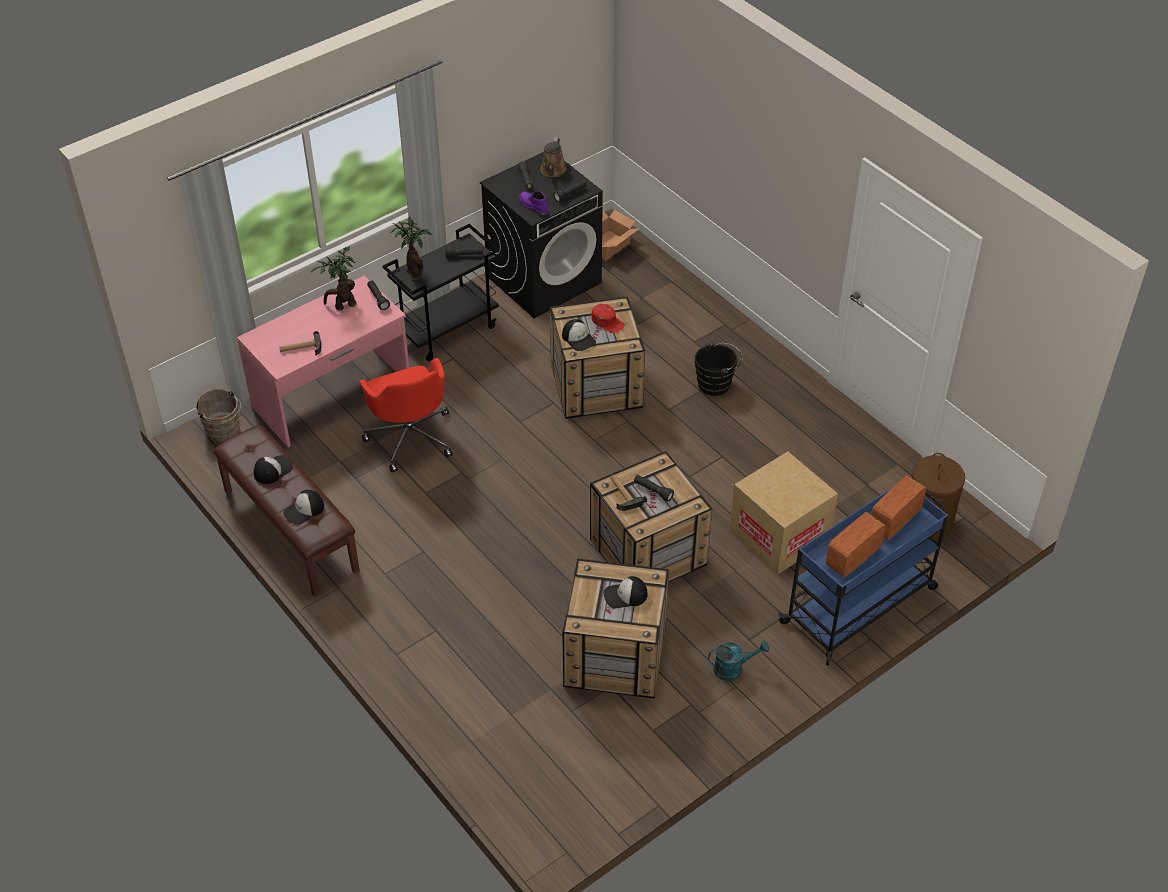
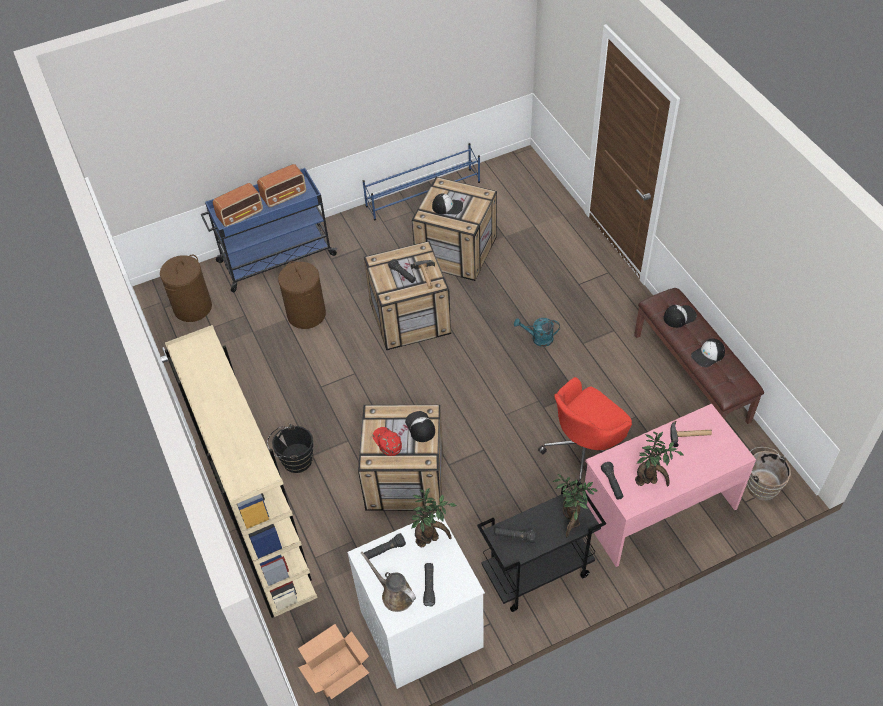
camera: 165 degrees left, 5 degrees up
red office chair [359,358,452,472] -> red office chair turned 120 degrees counterclockwise [538,377,632,486]
black washing machine [480,152,603,318] -> white washing machine [347,513,485,689]
purple boot [519,191,549,215] -> potted plant [411,487,457,547]
brown watering can [540,137,567,177] -> brown watering can turned 75 degrees counterclockwise [361,552,416,612]
turquoise watering can [708,641,769,681] -> turquoise watering can moved to [514,318,560,347]
cardboard box [730,451,838,575] -> brown laundry basket [278,261,326,329]
none -> beige bookcase [165,325,318,618]
none -> blue shoe rack [363,143,480,221]

